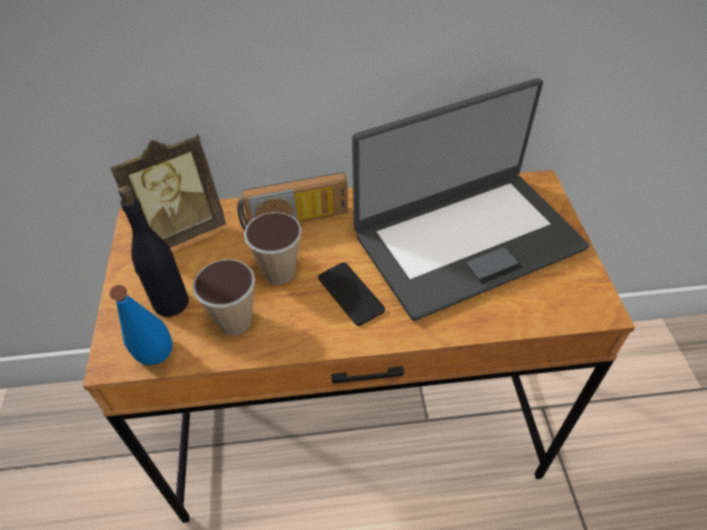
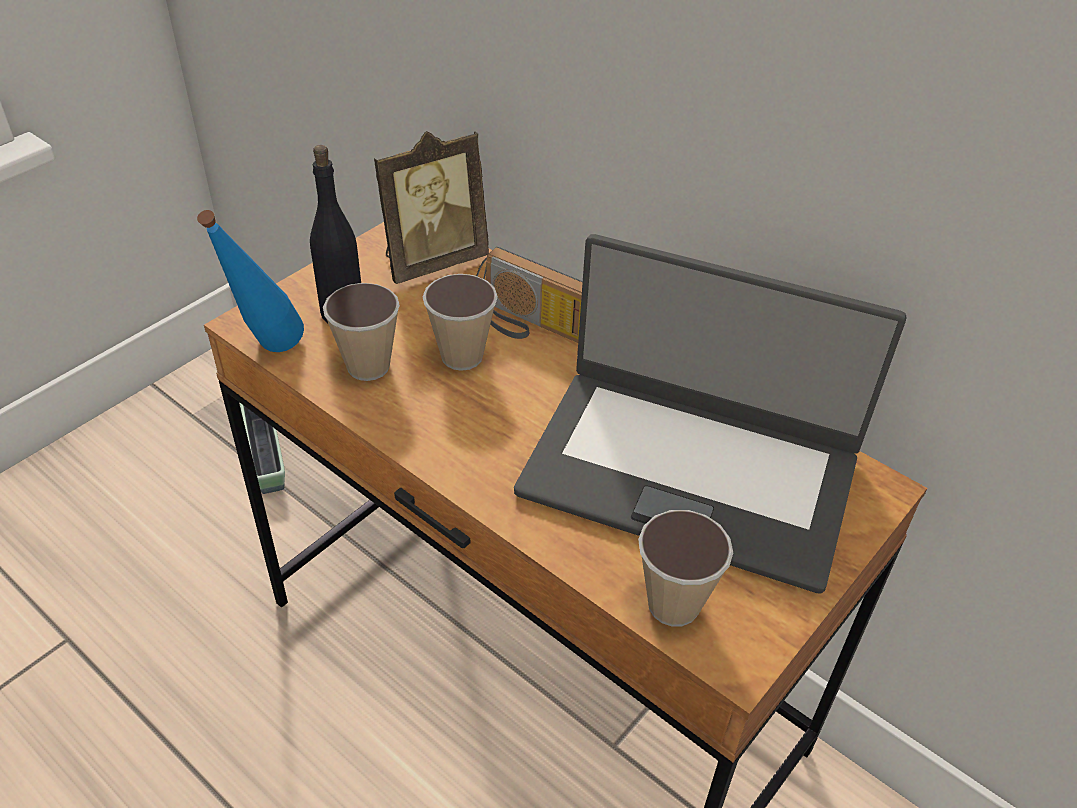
camera: 45 degrees right, 5 degrees down
picture frame [109,134,226,248] -> picture frame turned 45 degrees counterclockwise [374,131,489,284]
phone [318,262,385,326] -> none
none -> planter [240,403,285,494]
none -> cup [638,510,733,627]

